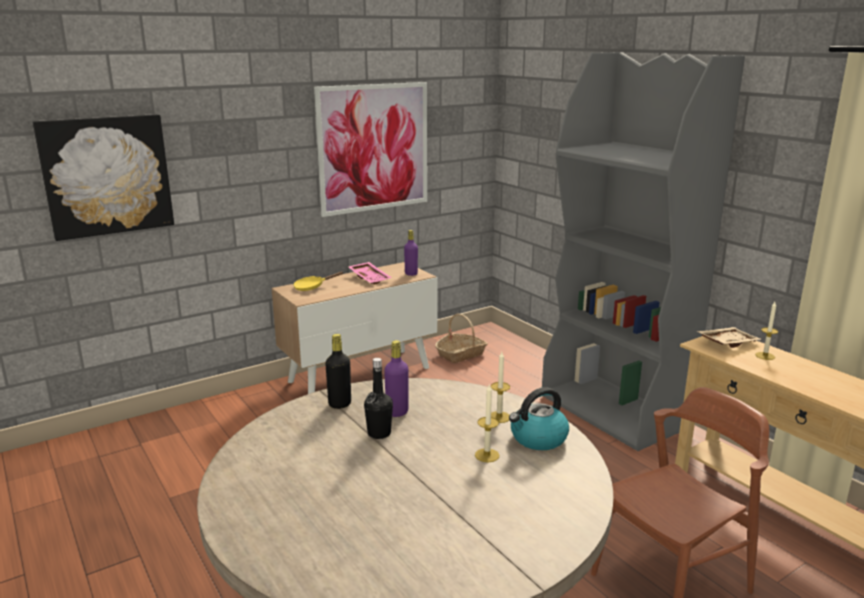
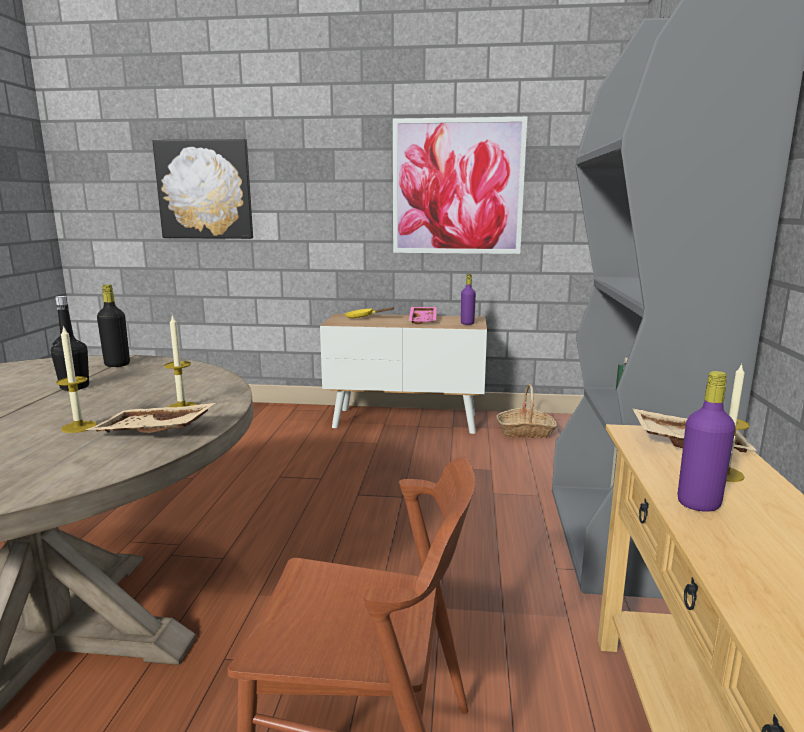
camera: 40 degrees right, 5 degrees down
purple bottle [384,340,409,417] -> purple bottle moved to [678,371,736,512]
kettle [509,387,569,450] -> beige tray [86,403,216,433]

